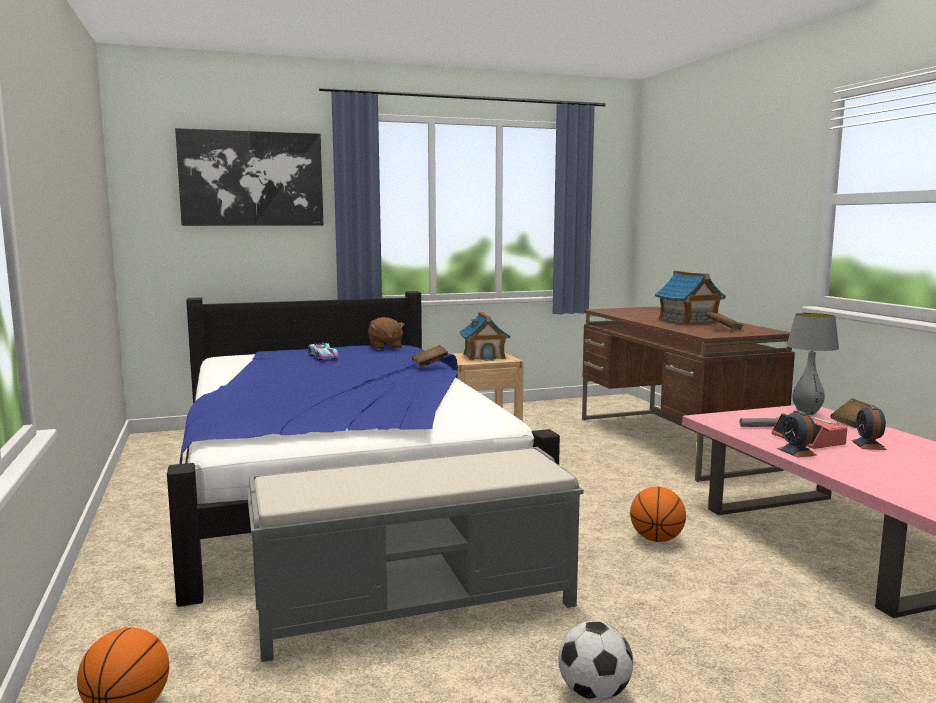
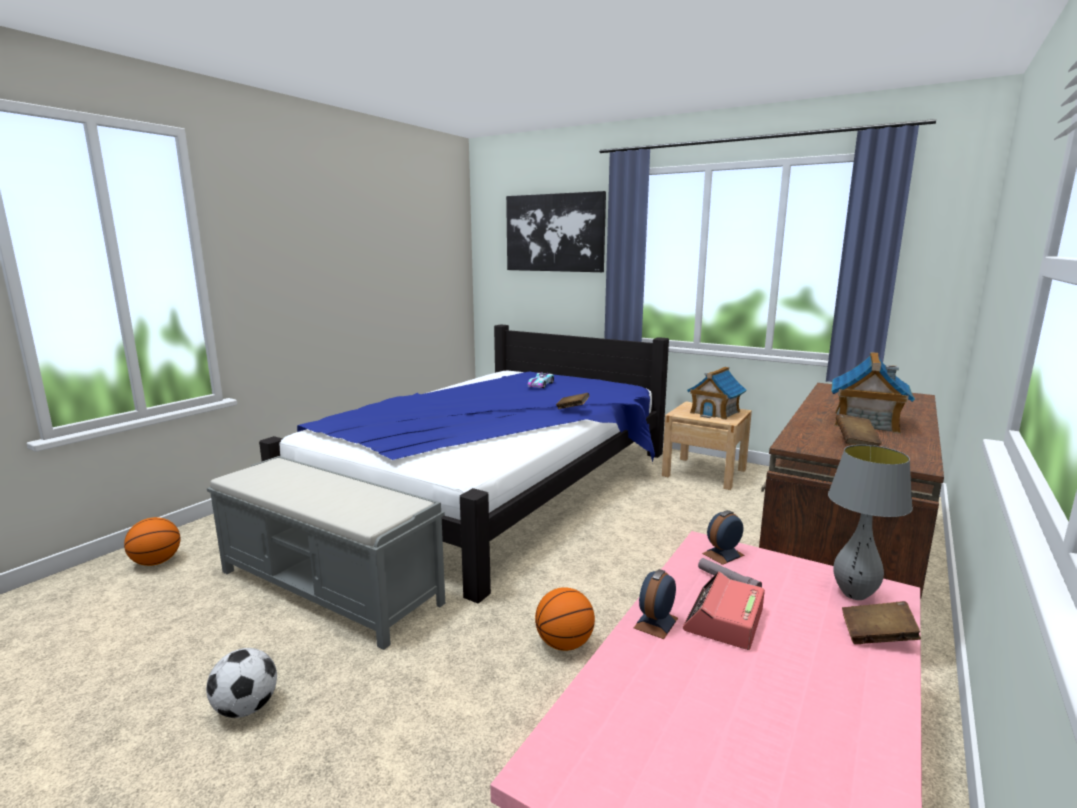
camera: 50 degrees right, 5 degrees up
brown plush toy [368,317,405,350] -> none
alarm clock [851,405,887,450] -> alarm clock moved to [702,510,744,565]

